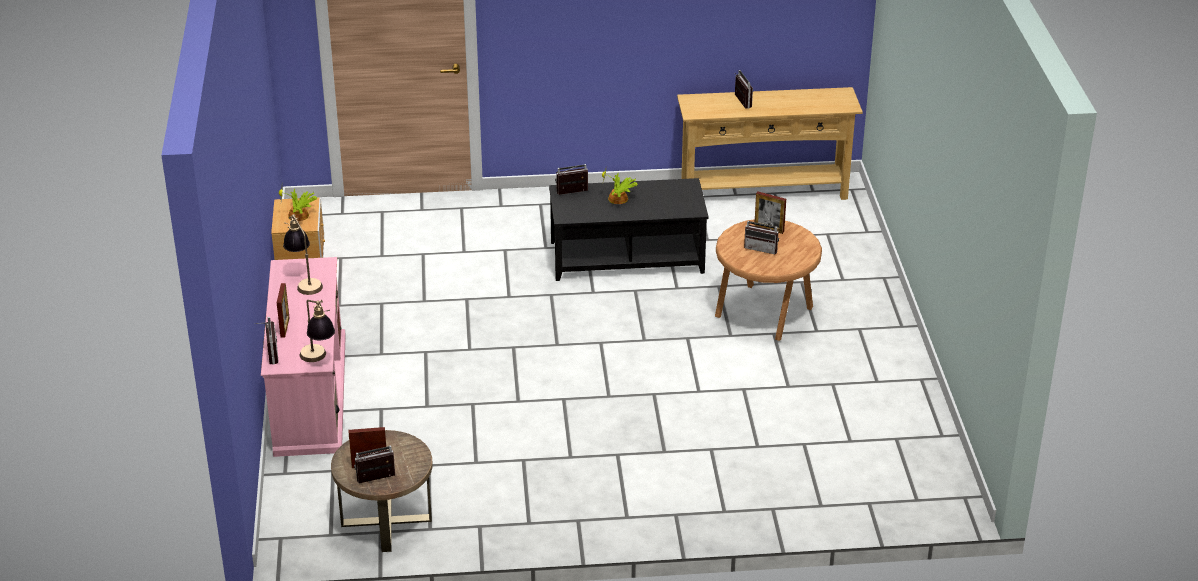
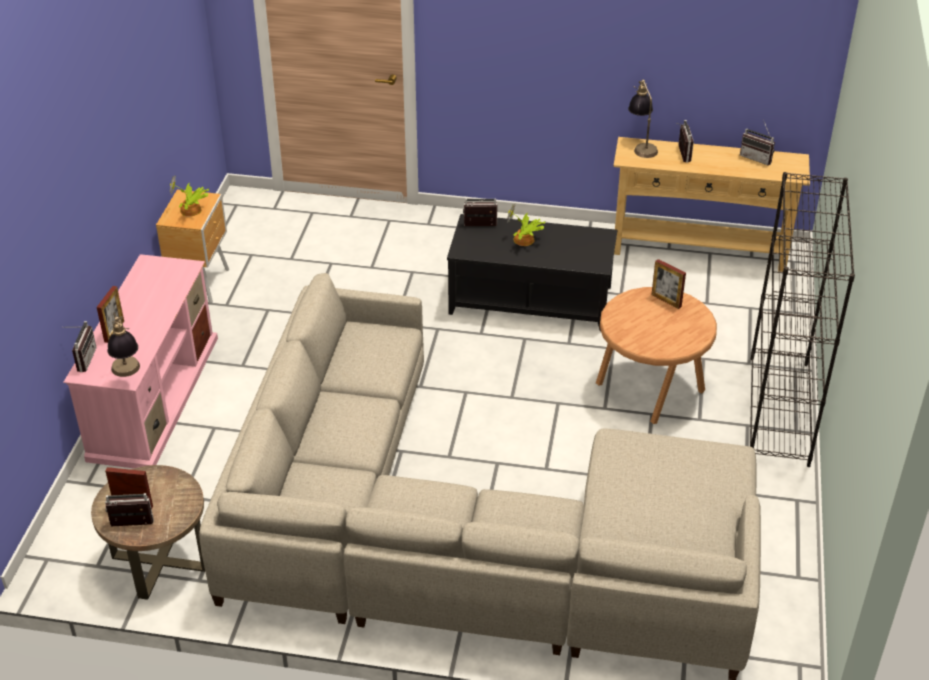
camera: 15 degrees right, 5 degrees up
table lamp [283,214,323,295] -> table lamp moved to [628,79,658,158]
radio [744,210,779,254] -> radio moved to [740,120,775,165]
none -> beige sofa [199,273,761,680]
none -> black bookcase [750,172,855,467]

